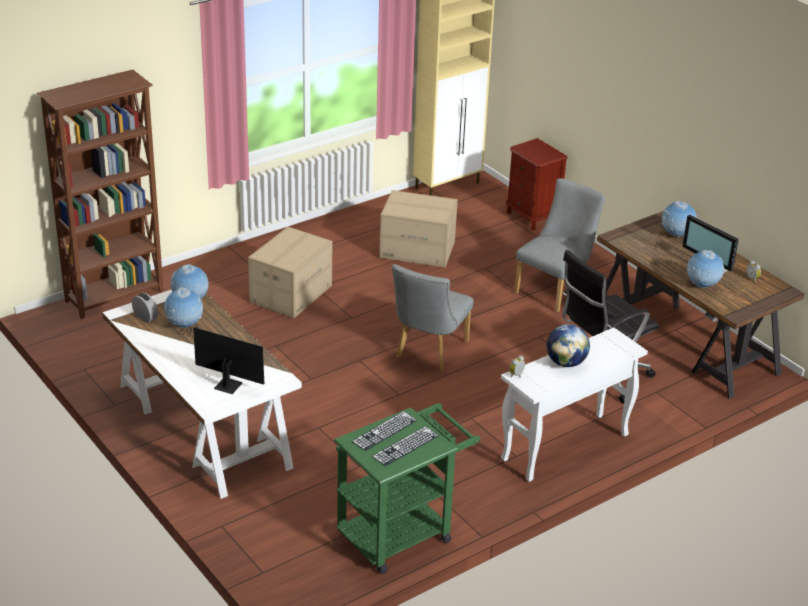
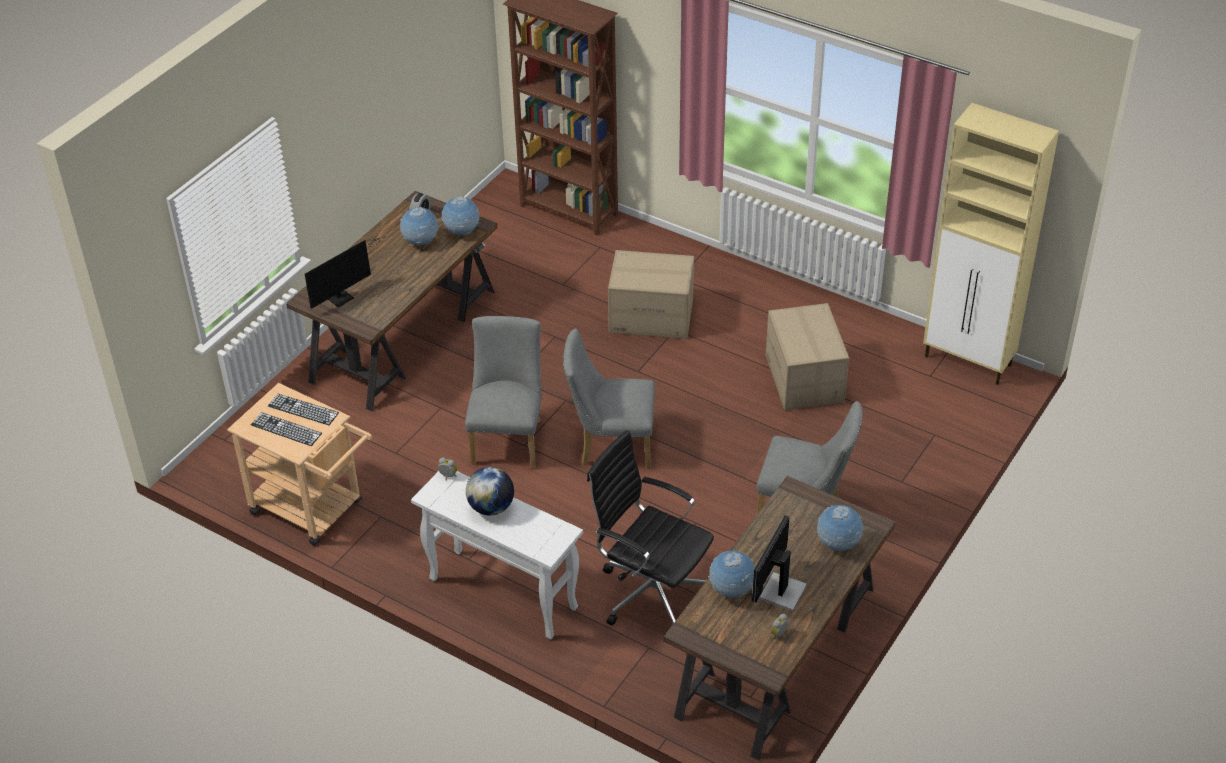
camera: 70 degrees right, 10 degrees up
white desk [102,290,302,499] -> brown desk [286,191,497,411]
monitor [176,326,265,394] -> monitor turned 45 degrees clockwise [305,236,386,309]
green cart [334,403,480,574] -> beige cart [227,383,372,546]
brown nightstand [506,138,568,230] -> none
none -> grey chair [465,316,542,468]

